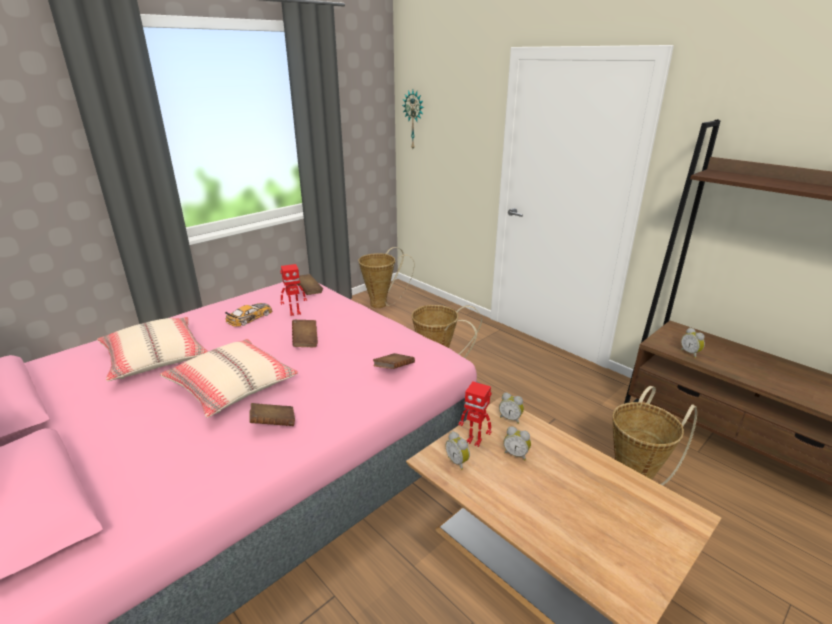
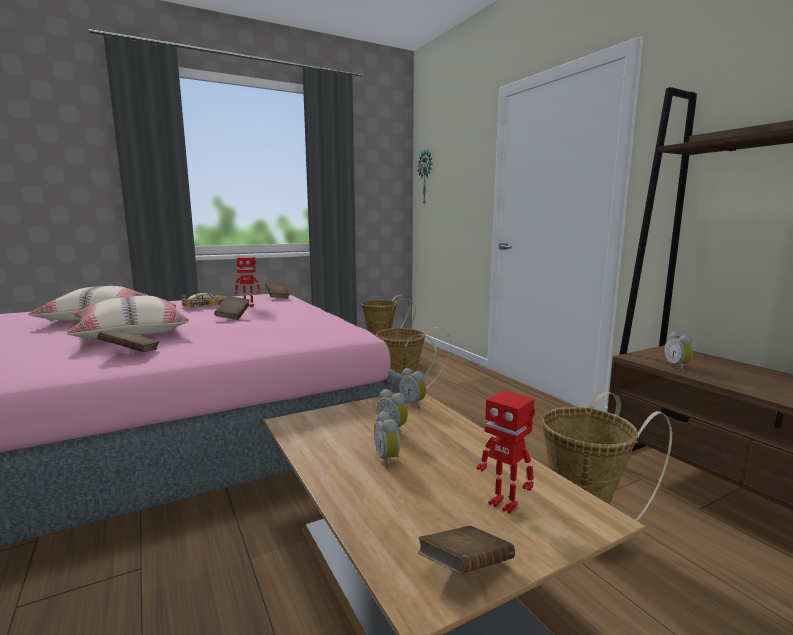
camera: 15 degrees right, 15 degrees down
brown book [373,353,415,369] -> brown book moved to [418,526,515,574]
alarm clock [445,431,470,470] -> alarm clock moved to [374,411,400,467]
toy robot [458,382,492,447] -> toy robot moved to [477,391,535,514]

